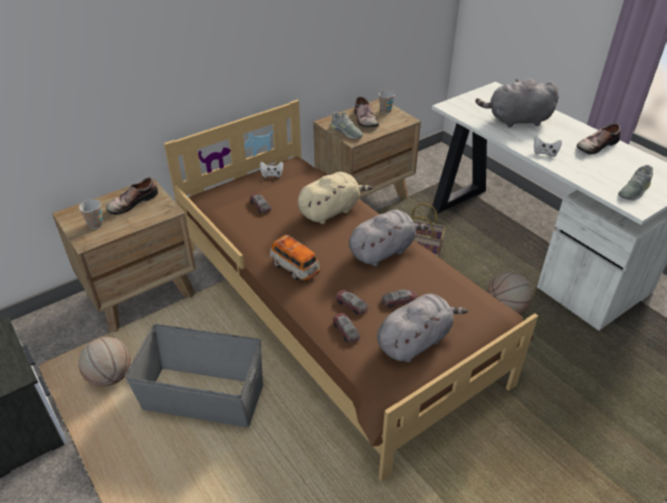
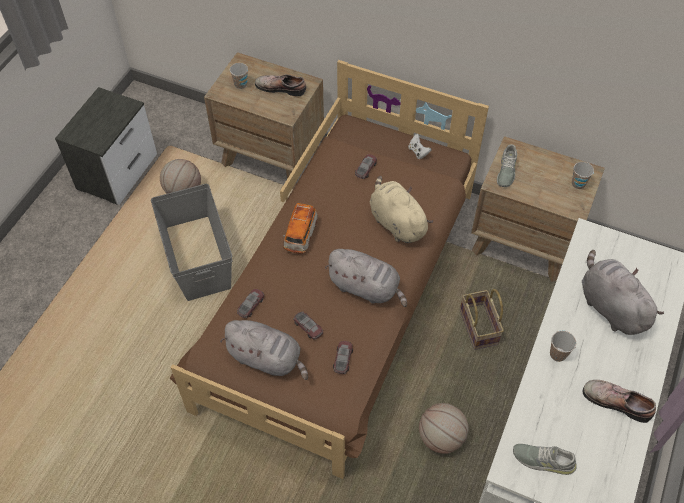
camera: 60 degrees right, 15 degrees up
beige plush toy [298,172,373,224] -> beige plush toy turned 150 degrees counterclockwise [370,176,433,243]
toy car [336,290,369,314] -> toy car moved to [333,341,353,374]
shoe [354,96,379,127] -> none
white game controller [534,136,562,157] -> cup [550,331,576,362]

